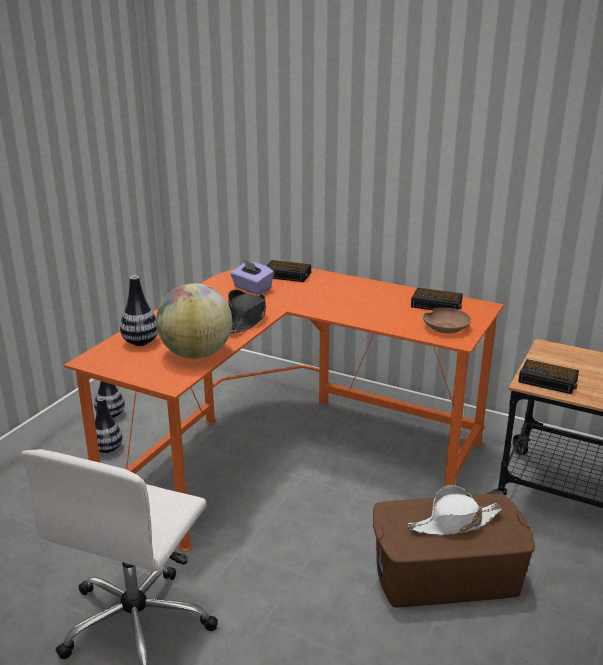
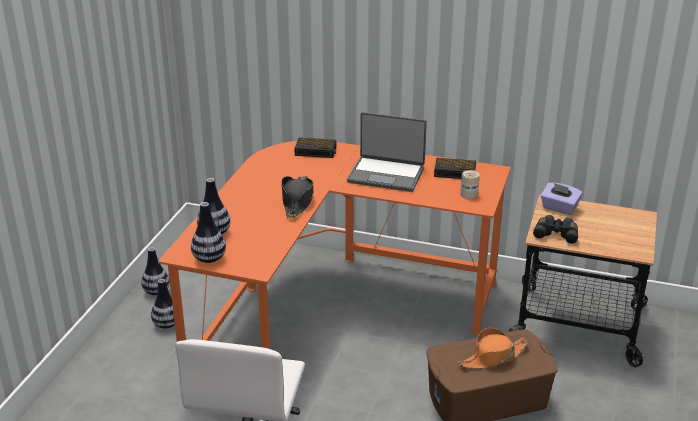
camera: 10 degrees left, 5 degrees up
globe [156,283,232,359] -> none
purple tissue box [230,259,274,295] -> purple tissue box moved to [540,182,582,215]
white hat [408,485,502,536] -> orange hat [458,328,529,369]
brown bowl [423,308,471,333] -> can [460,170,480,199]
alarm clock [518,359,579,394] -> black binoculars [533,215,578,244]
none -> vase [191,202,226,263]
none -> laptop [347,112,427,192]

